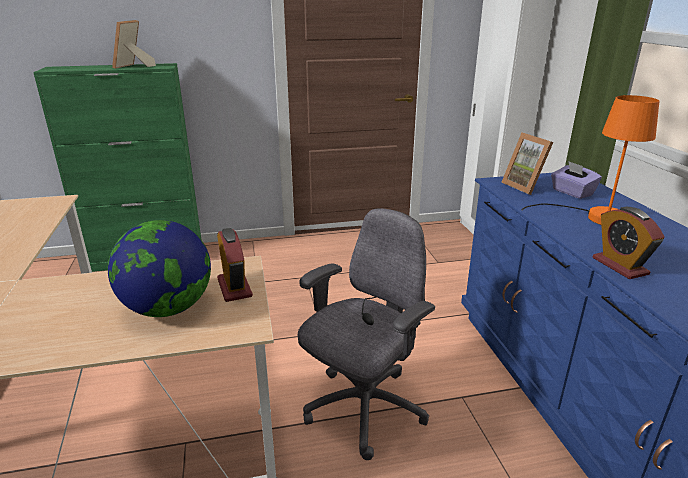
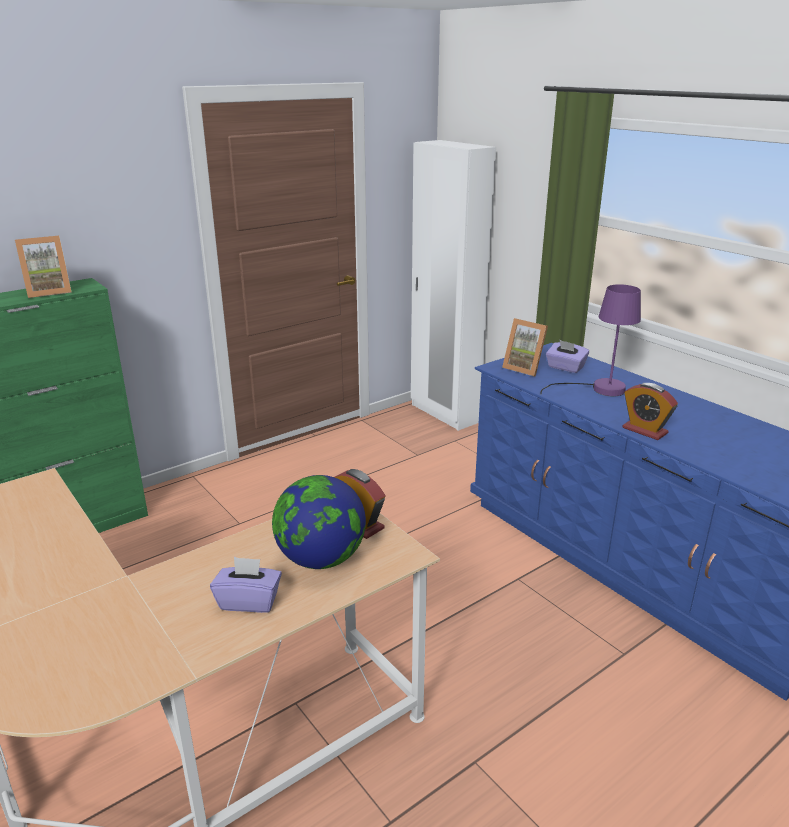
camera: 25 degrees left, 0 degrees up
picture frame [112,20,156,69] -> picture frame turned 105 degrees counterclockwise [15,236,72,298]
grey office chair [298,208,435,460] -> none
orange table lamp [522,95,659,225] -> purple table lamp [541,284,641,396]
none -> purple tissue box [210,557,282,613]

